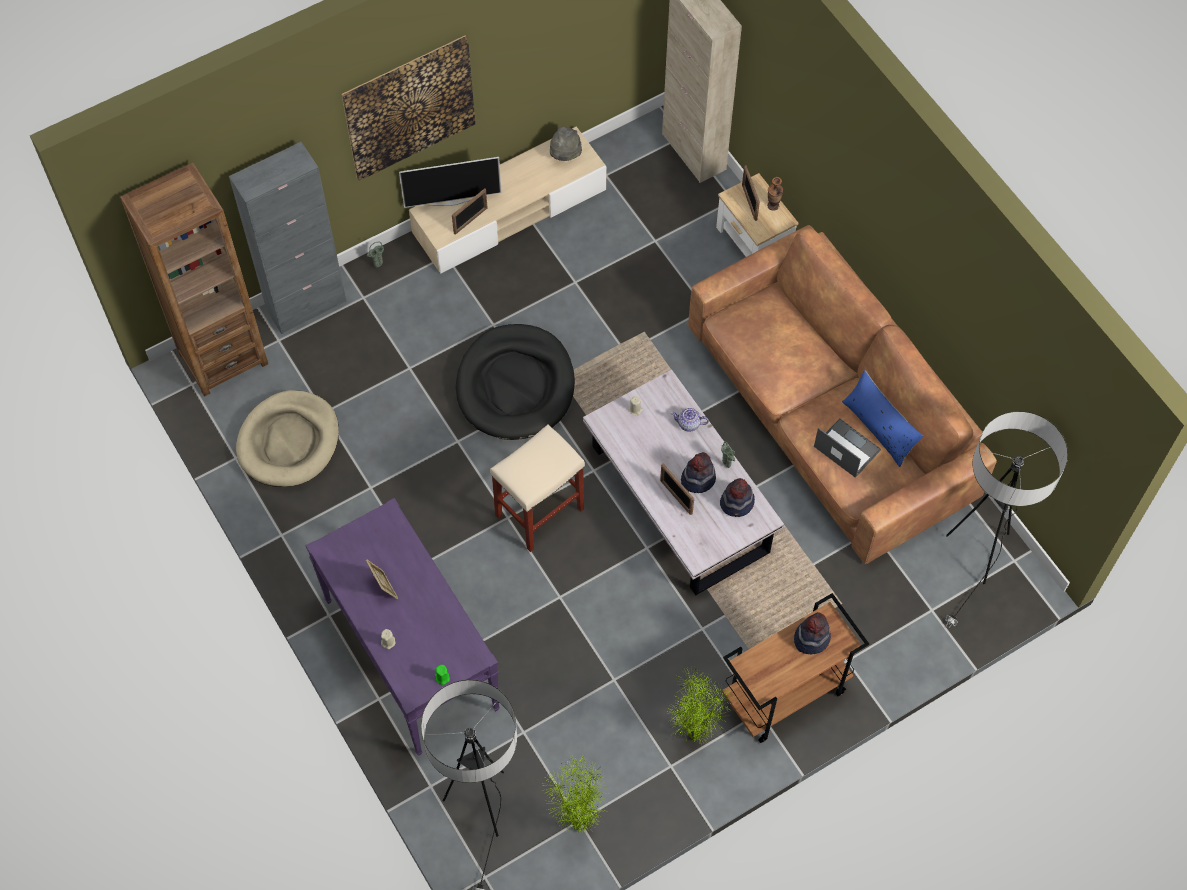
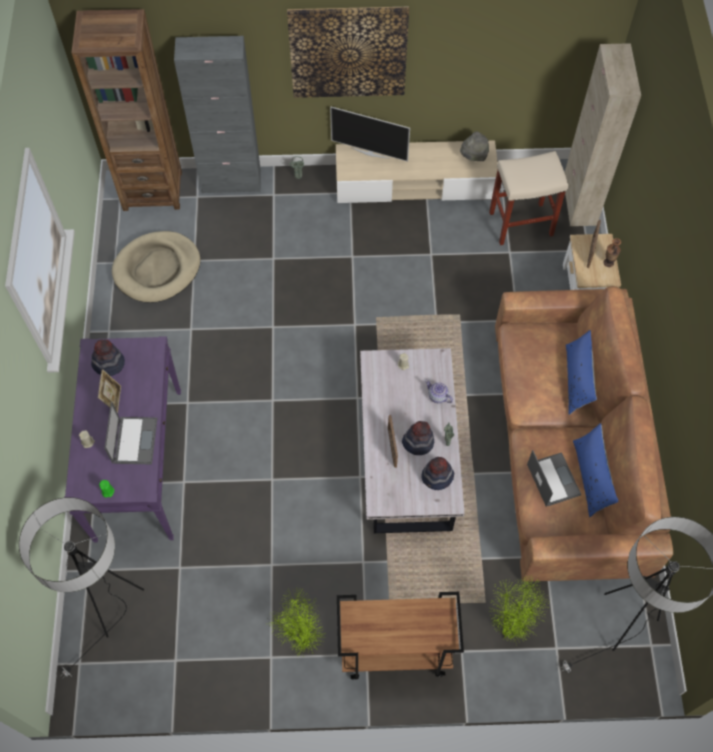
camera: 30 degrees right, 0 degrees up
picture frame [452,188,488,234] -> none
black dog bed [456,324,575,440] -> none
beige stool [490,425,585,552] -> beige stool moved to [489,151,568,245]
potted plant [542,755,608,833] -> potted plant moved to [490,576,550,642]
hat [794,612,831,654] -> hat moved to [91,340,125,376]
none -> laptop [104,402,157,464]
none -> blue pillow [566,330,597,415]

